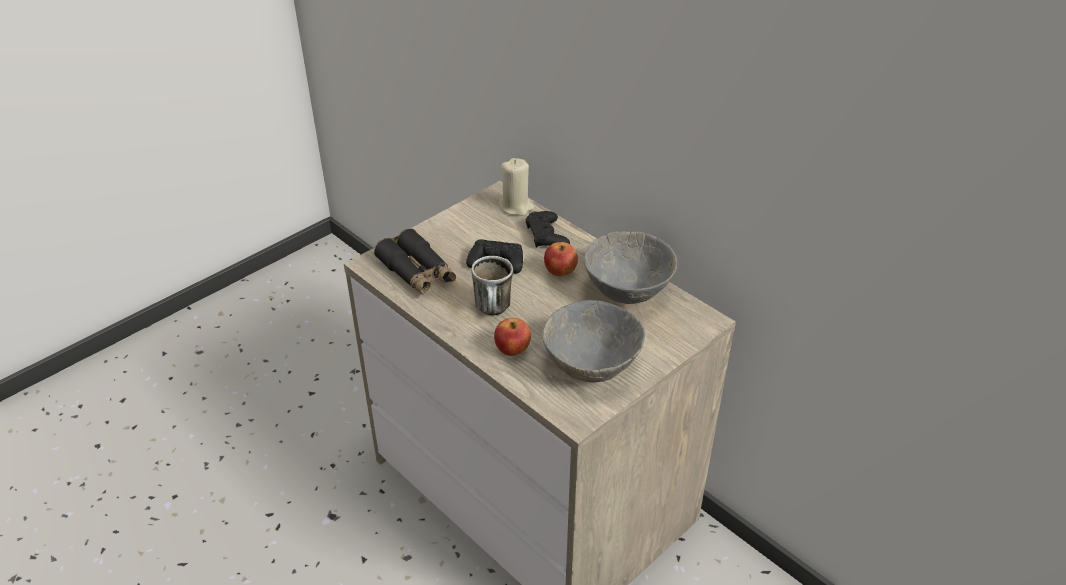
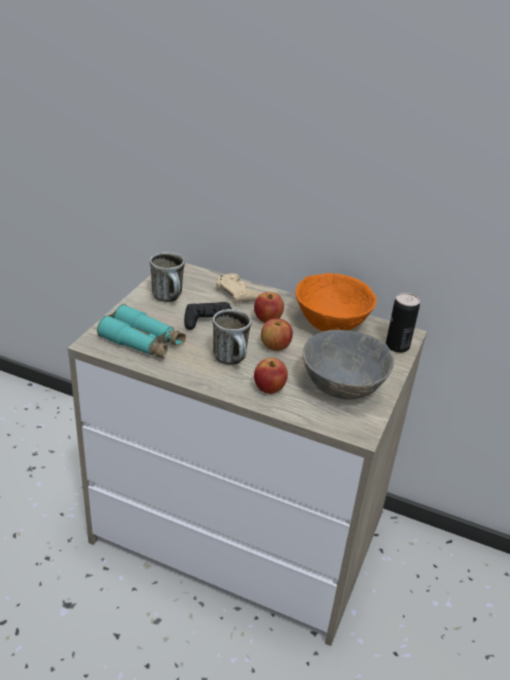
camera: 25 degrees left, 5 degrees down
black binoculars [374,228,456,295] -> turquoise binoculars [97,304,186,359]
beige candle [499,158,534,216] -> none
black game controller [526,211,570,247] -> beige game controller [216,273,262,304]
grey bowl [584,231,677,304] -> orange bowl [295,273,377,331]
none -> mug [150,252,185,302]
none -> apple [261,318,293,351]
none -> can [386,293,420,353]

